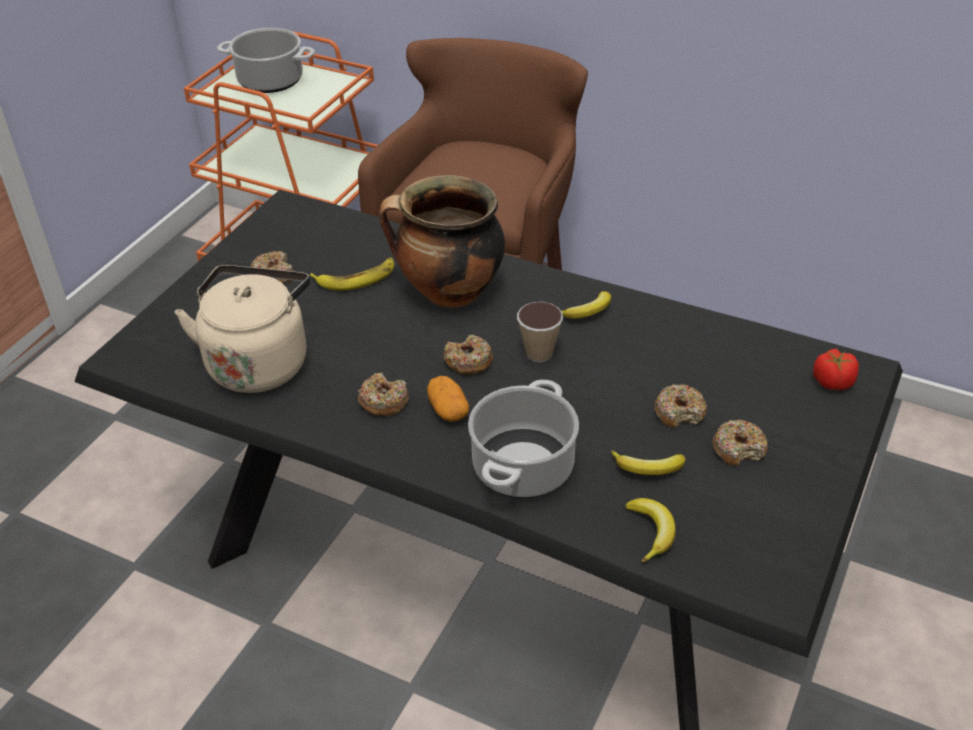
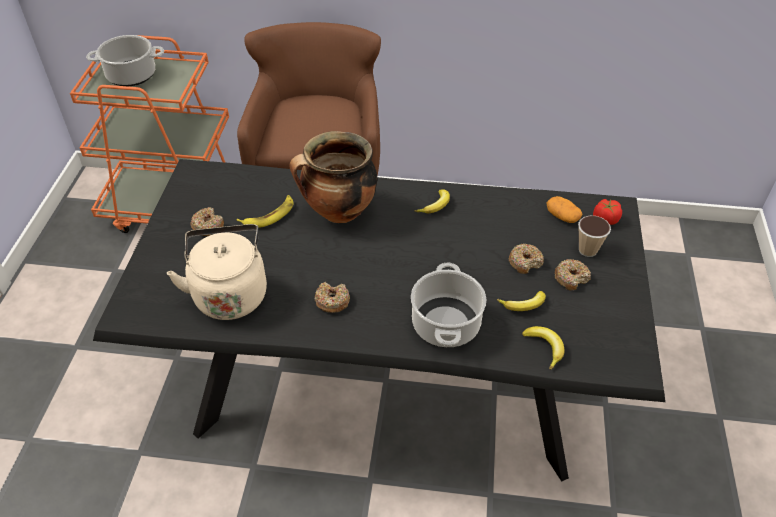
camera: 20 degrees left, 5 degrees up
potato [427,376,469,422] -> potato moved to [546,196,582,223]
donut [444,335,493,375] -> none
cup [517,302,563,362] -> cup moved to [578,216,611,257]

